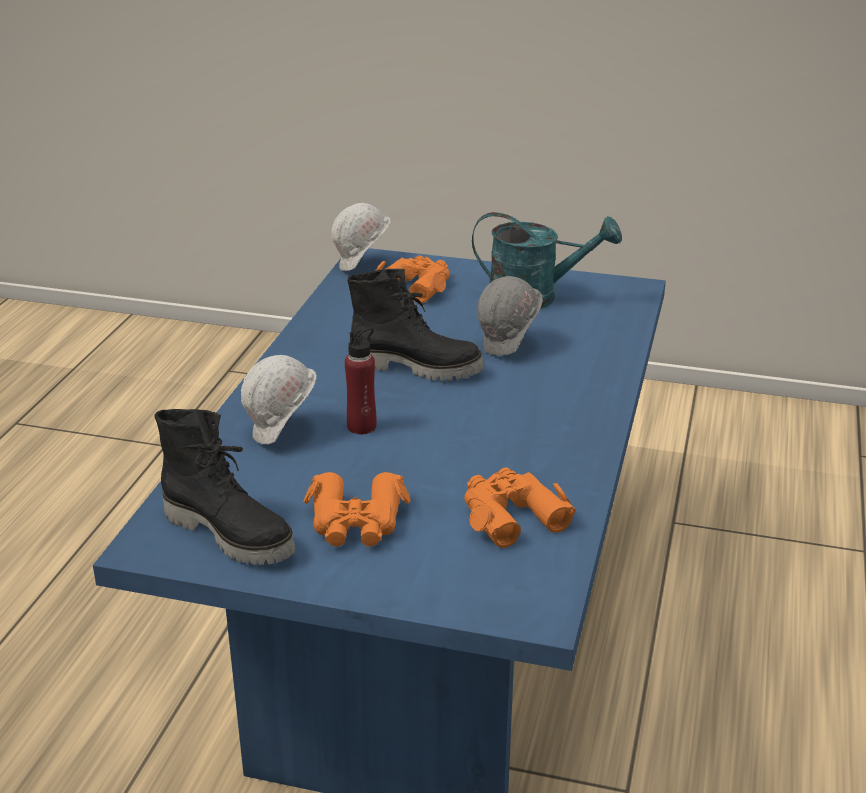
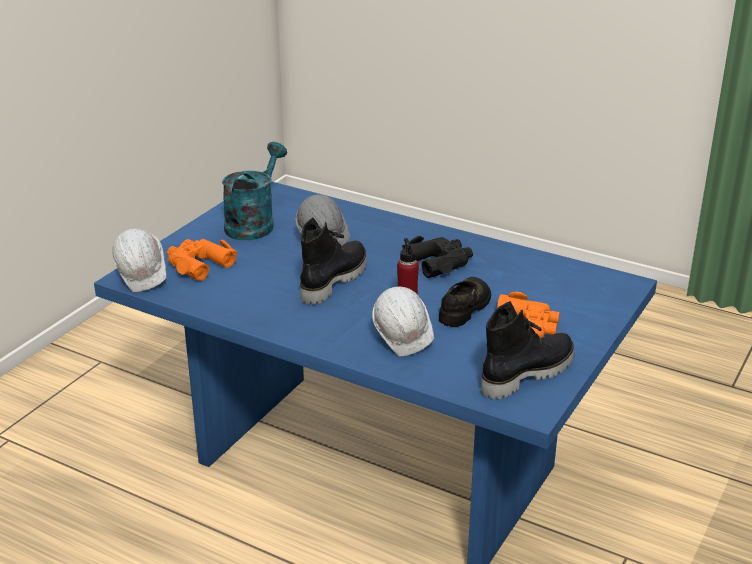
camera: 75 degrees left, 0 degrees up
orange binoculars [464,467,576,548] -> none
none -> black binoculars [402,236,473,278]
none -> black shoe [439,277,491,327]

